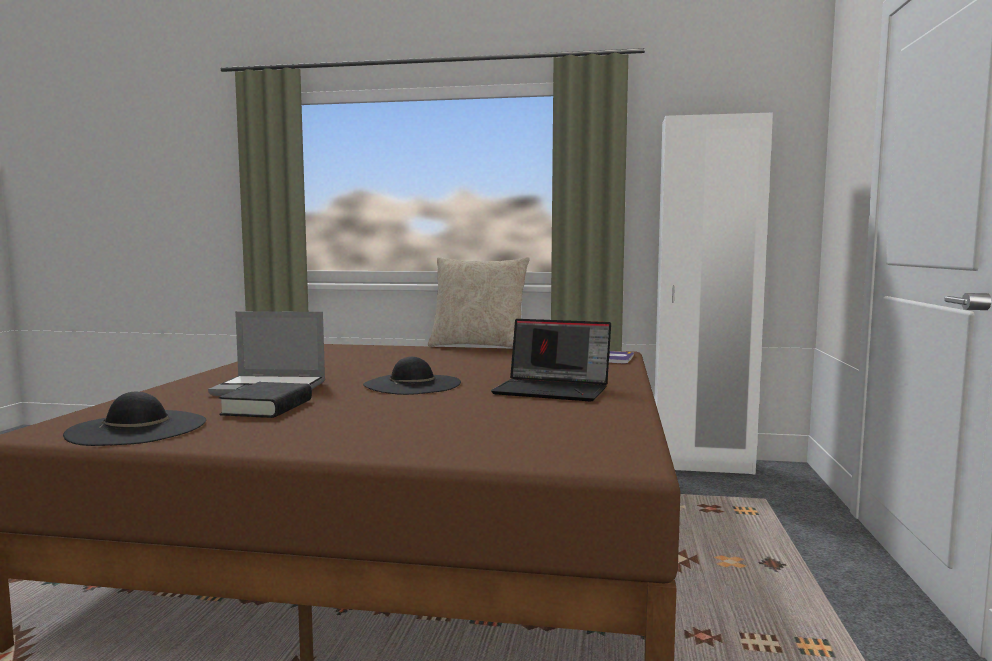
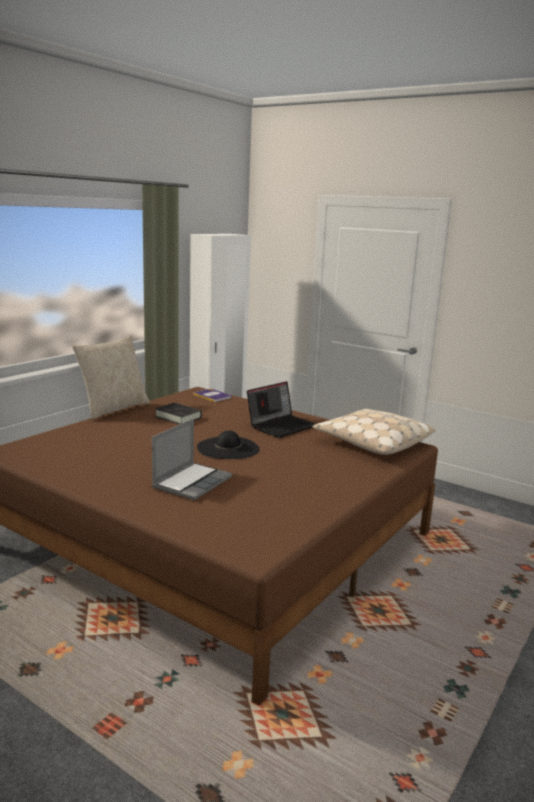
camera: 65 degrees left, 10 degrees up
black hat [63,392,206,446] -> none
black book [219,382,312,418] -> black book moved to [155,403,202,424]
none -> beige pillow [312,409,436,455]

